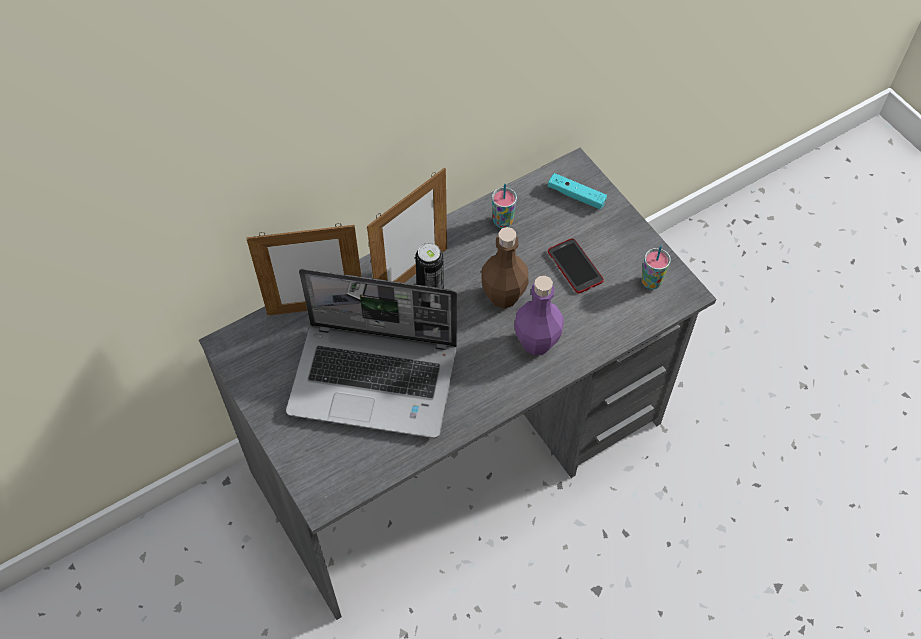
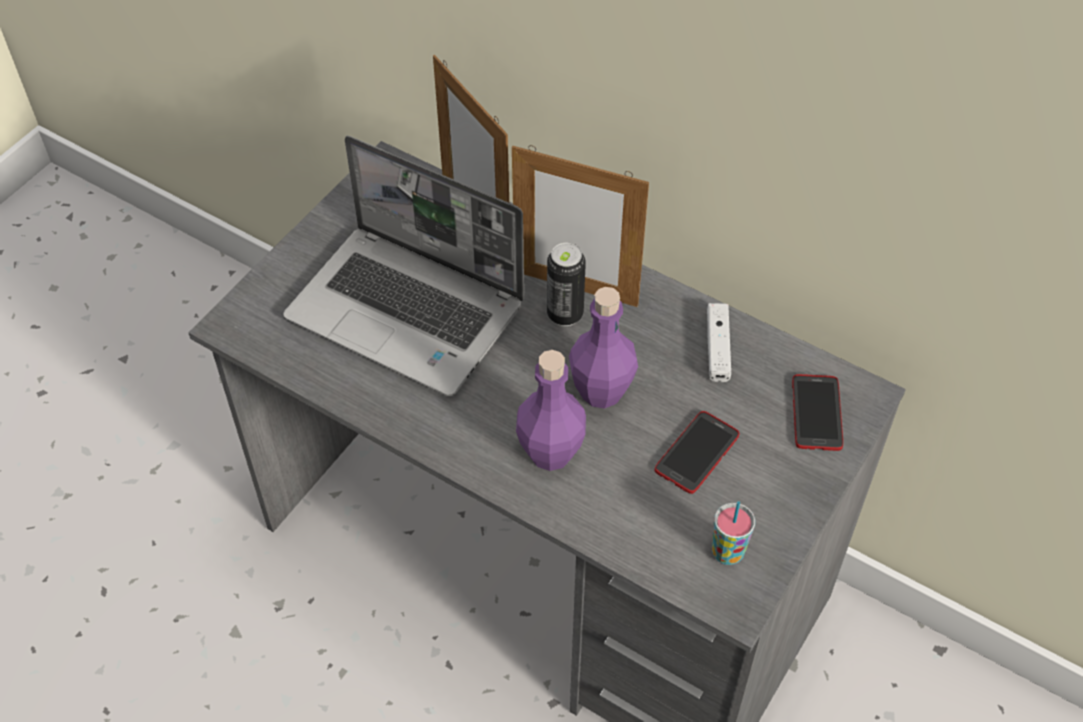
camera: 65 degrees right, 5 degrees down
laptop [286,269,457,438] -> laptop turned 45 degrees counterclockwise [283,136,524,396]
brown bottle [481,227,529,308] -> purple bottle [569,287,638,408]
cup [492,184,517,228] -> white game controller [707,303,731,382]
turquoise game controller [548,173,607,210] -> phone [792,374,843,451]

